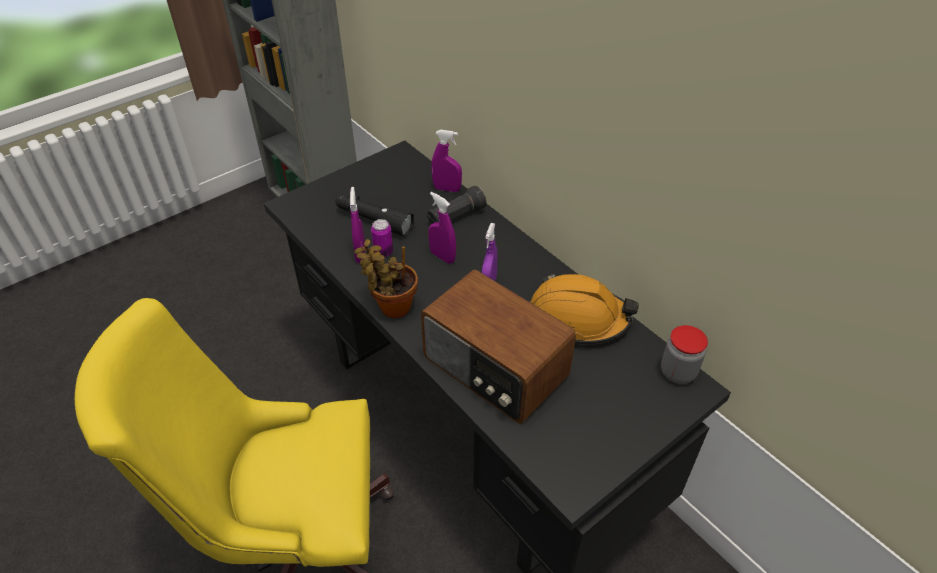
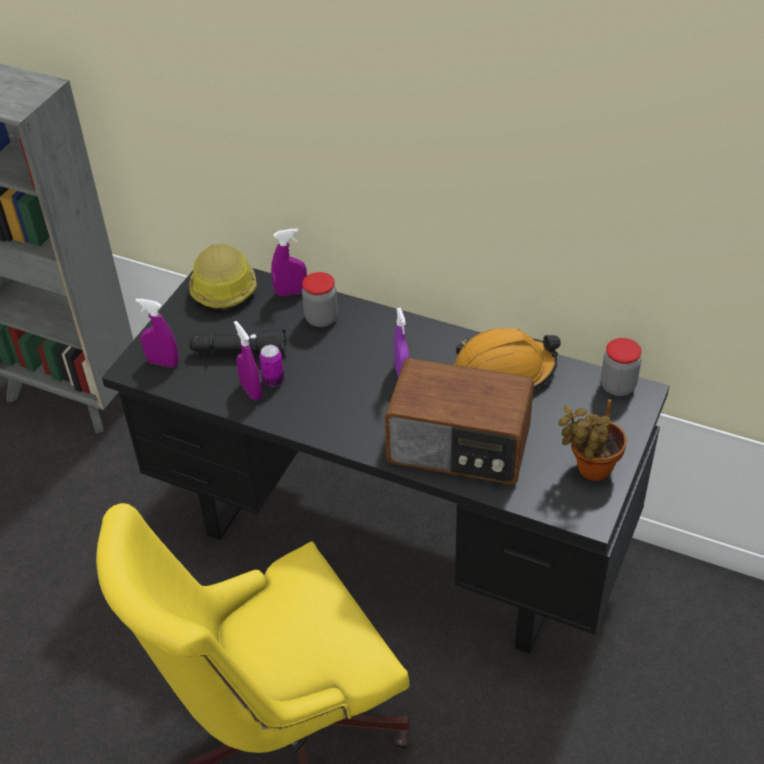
camera: 25 degrees left, 0 degrees up
potted plant [354,239,418,318] -> potted plant moved to [558,399,627,481]
black flashlight [427,186,486,224] -> jar [302,272,338,327]
purple spray bottle [428,192,456,264] -> purple spray bottle moved to [136,298,179,367]
none -> hard hat [190,243,257,310]

